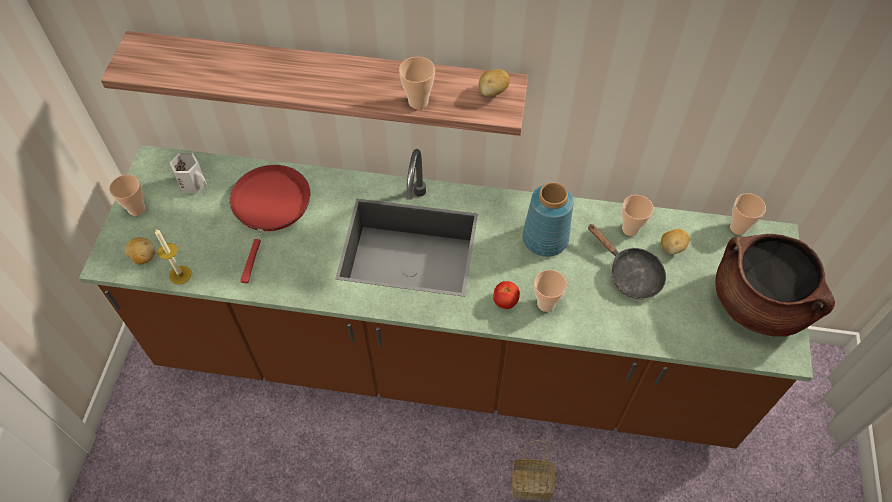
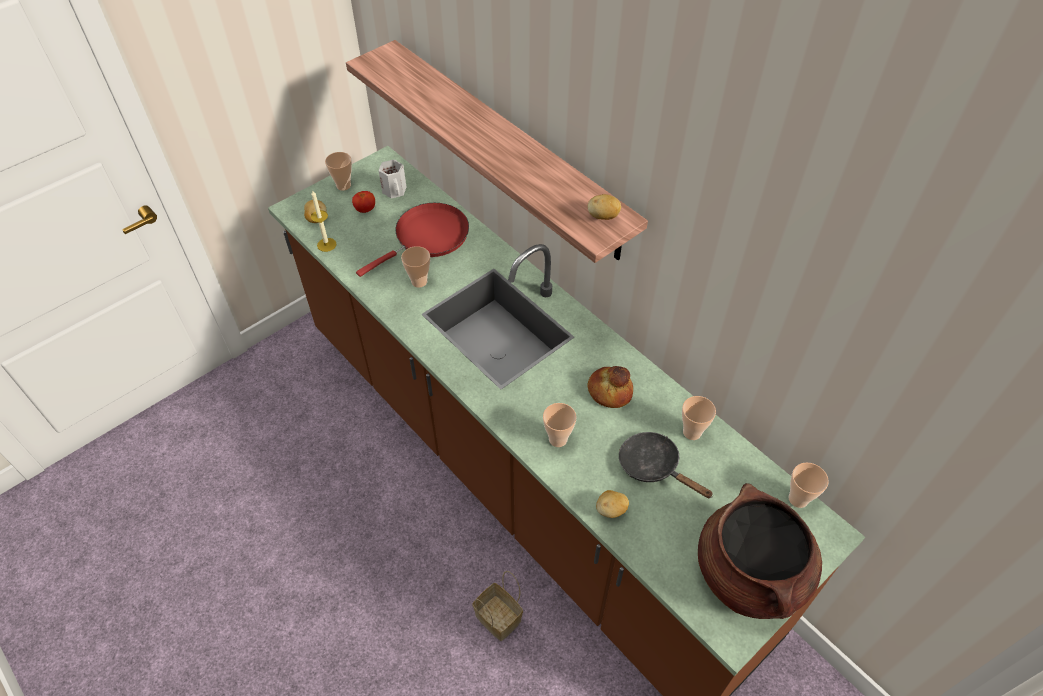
camera: 40 degrees right, 5 degrees down
cup [399,57,435,109] -> cup moved to [401,246,430,288]
tomato [493,281,520,309] -> tomato moved to [352,191,375,213]
blue vase [522,182,574,257] -> bread [587,366,633,408]
black frying pan [588,224,666,299] -> black frying pan turned 135 degrees clockwise [619,432,712,498]
potato [661,228,689,254] -> potato moved to [596,490,629,518]

